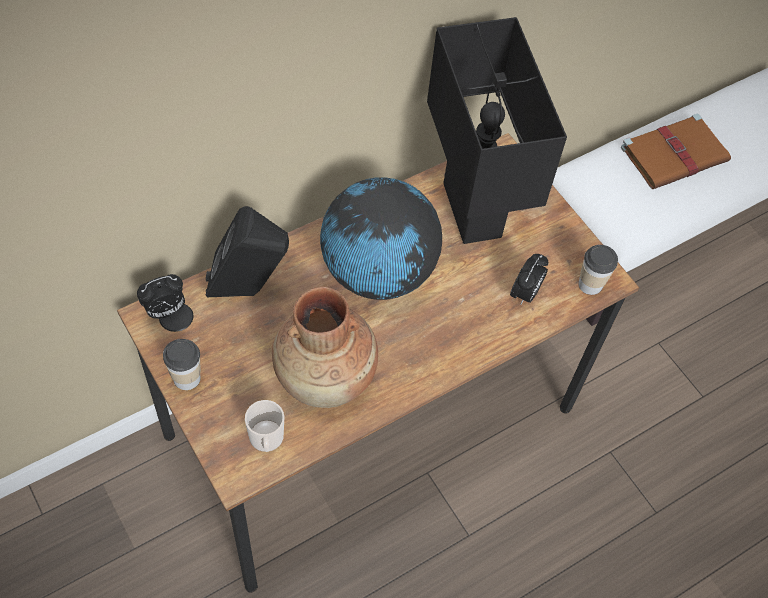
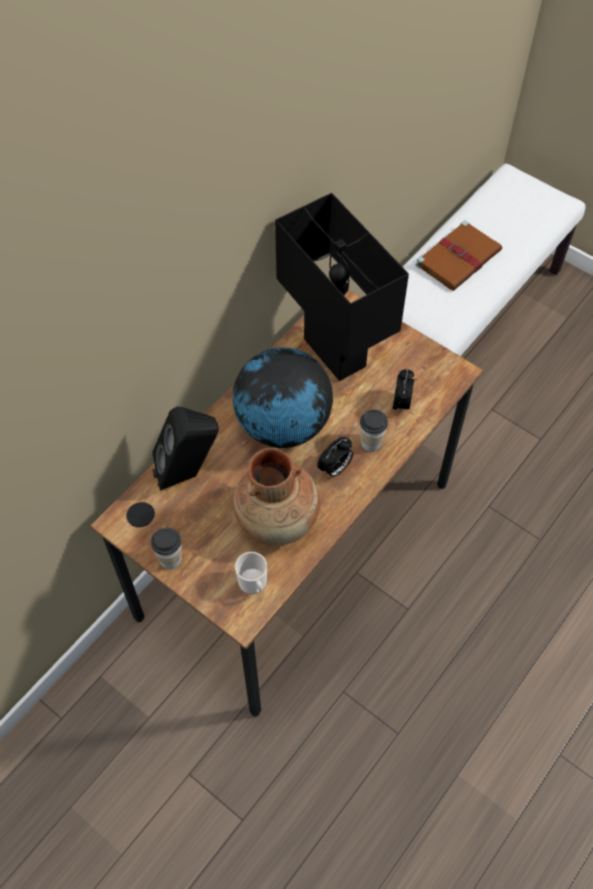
camera: 15 degrees left, 0 degrees up
alarm clock [137,274,185,319] -> alarm clock moved to [317,437,353,477]
cup [578,245,618,295] -> cup moved to [360,409,388,452]

